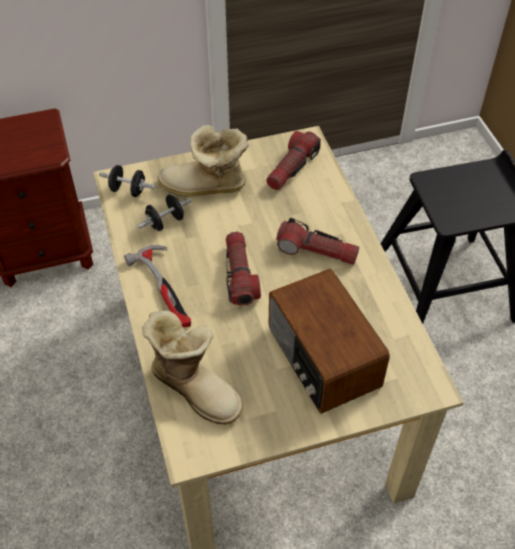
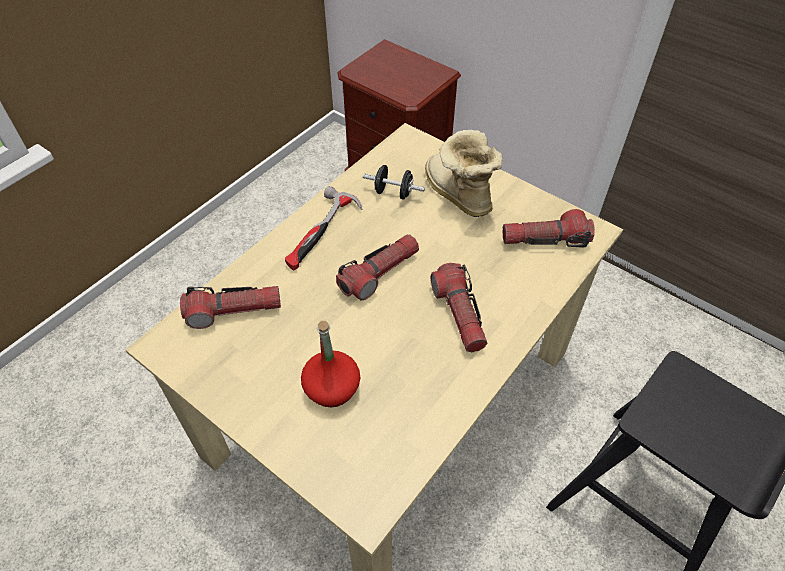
camera: 55 degrees right, 0 degrees up
black dumbbell [99,165,155,197] -> none
boot [142,311,243,424] -> flashlight [180,286,281,329]
radio [269,268,390,414] -> red bottle [301,321,360,407]

